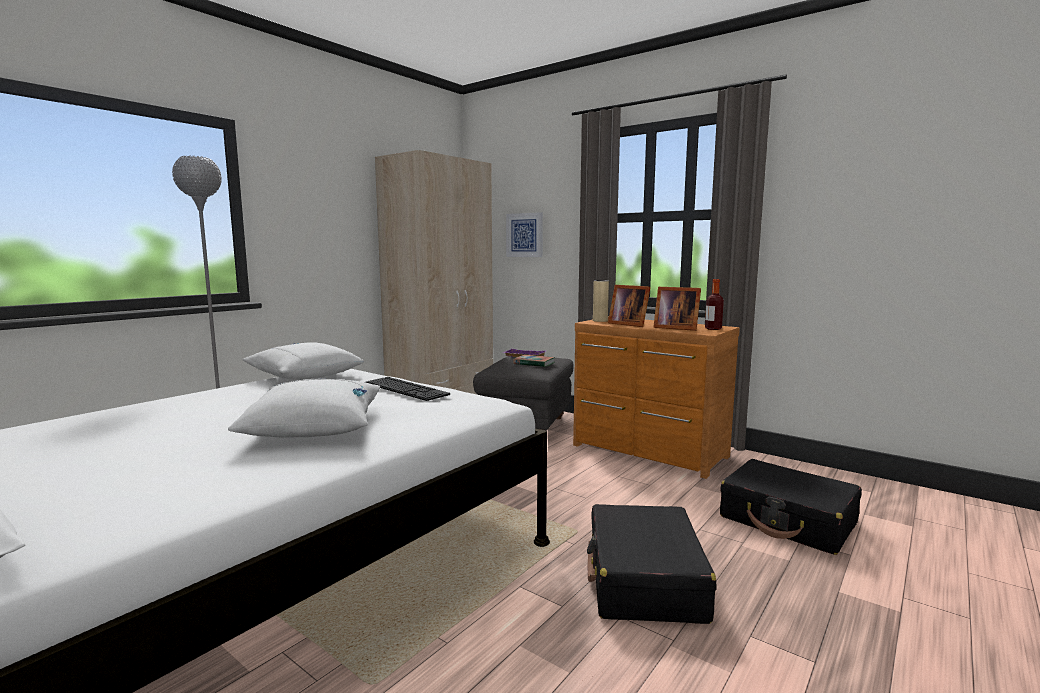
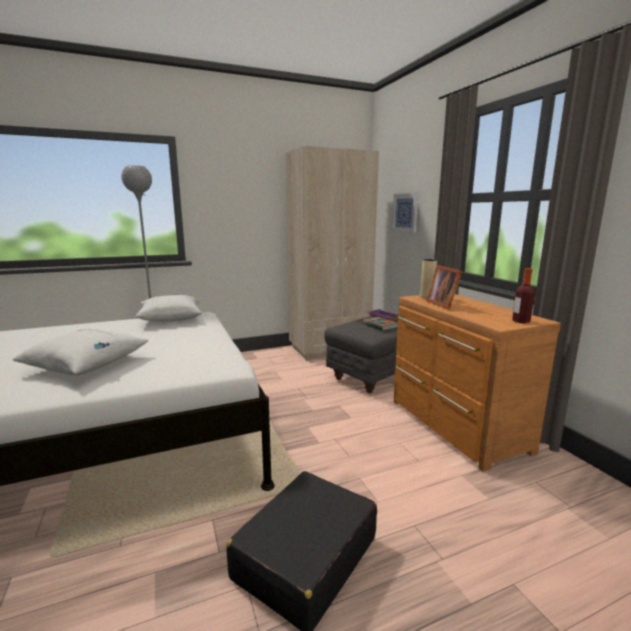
camera: 30 degrees right, 5 degrees up
keyboard [365,377,450,401] -> none
picture frame [653,287,701,331] -> none
black suitcase [720,459,862,555] -> none

